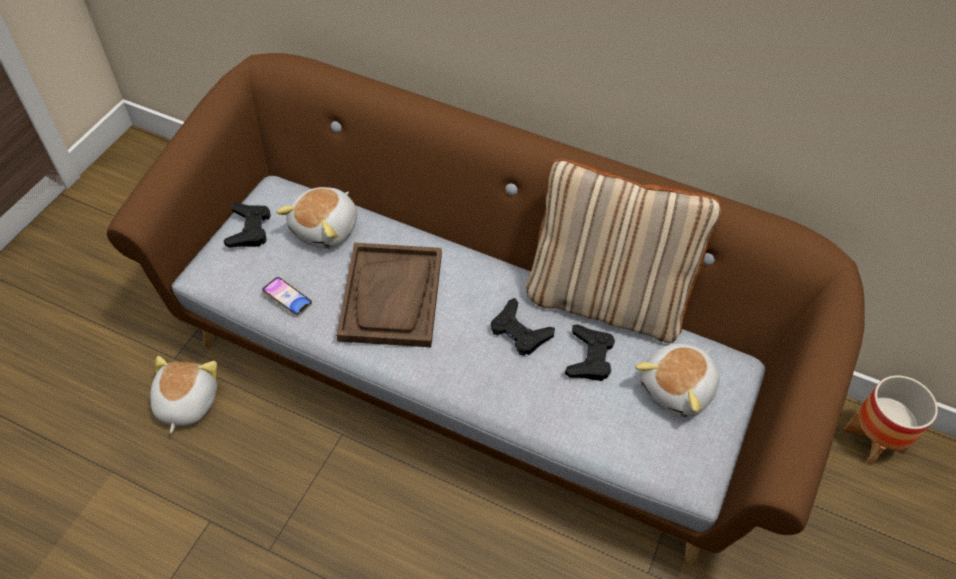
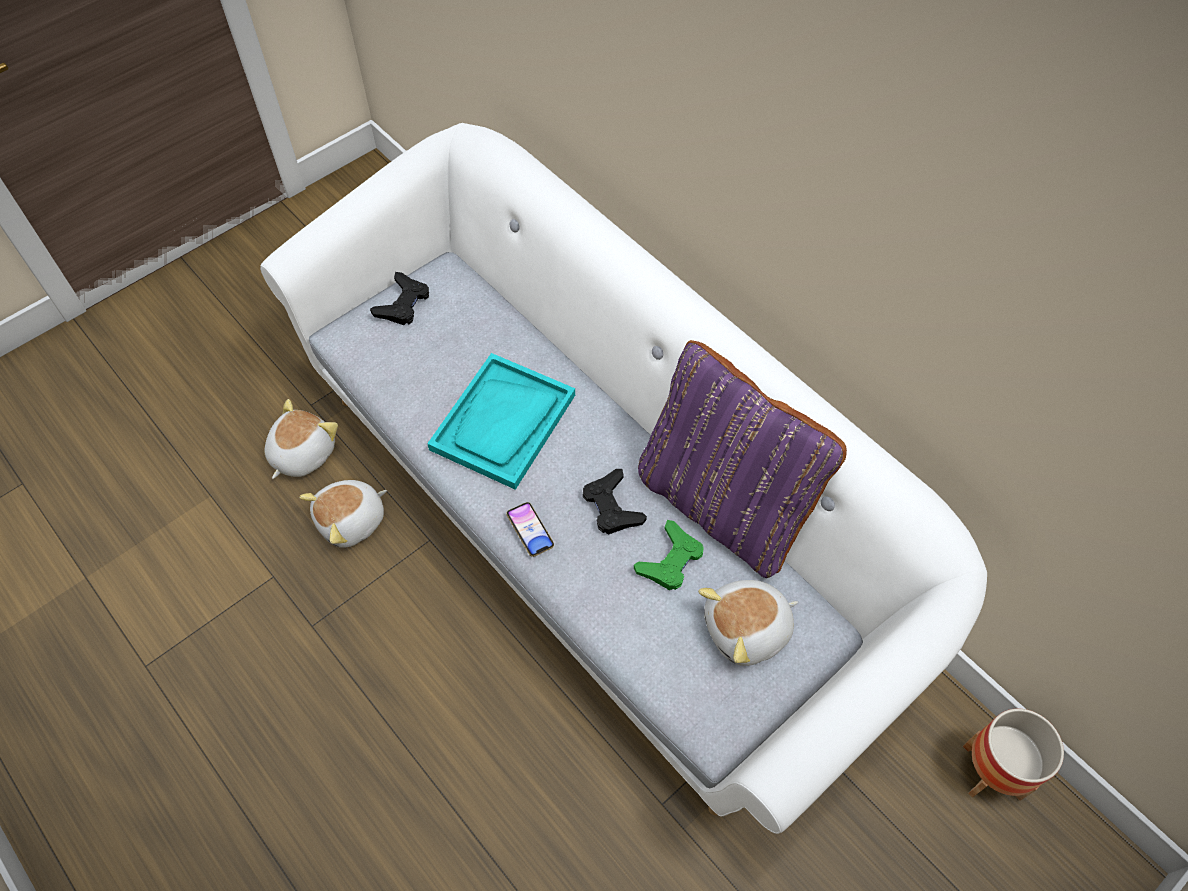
camera: 25 degrees right, 5 degrees up
brown sofa [107,53,865,563] -> white sofa [260,123,987,834]
phone [262,277,312,316] -> phone moved to [506,502,554,557]
plush toy [276,187,357,249] -> plush toy moved to [299,480,387,548]
brown tray [336,243,442,347] -> turquoise tray [427,353,575,490]
beige pillow [526,159,722,343] -> purple pillow [638,340,847,578]
black game controller [565,324,615,381] -> green game controller [634,520,704,590]

